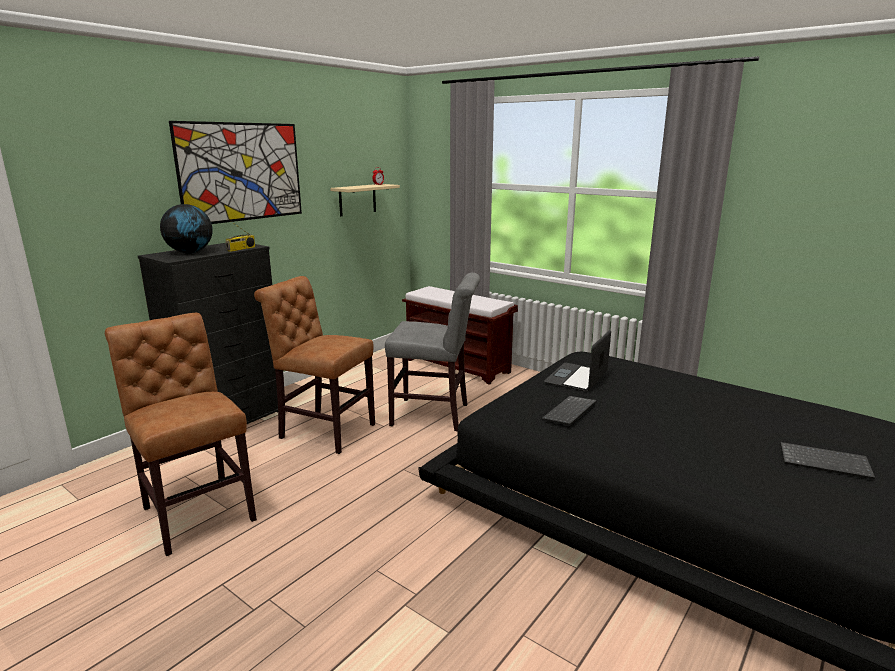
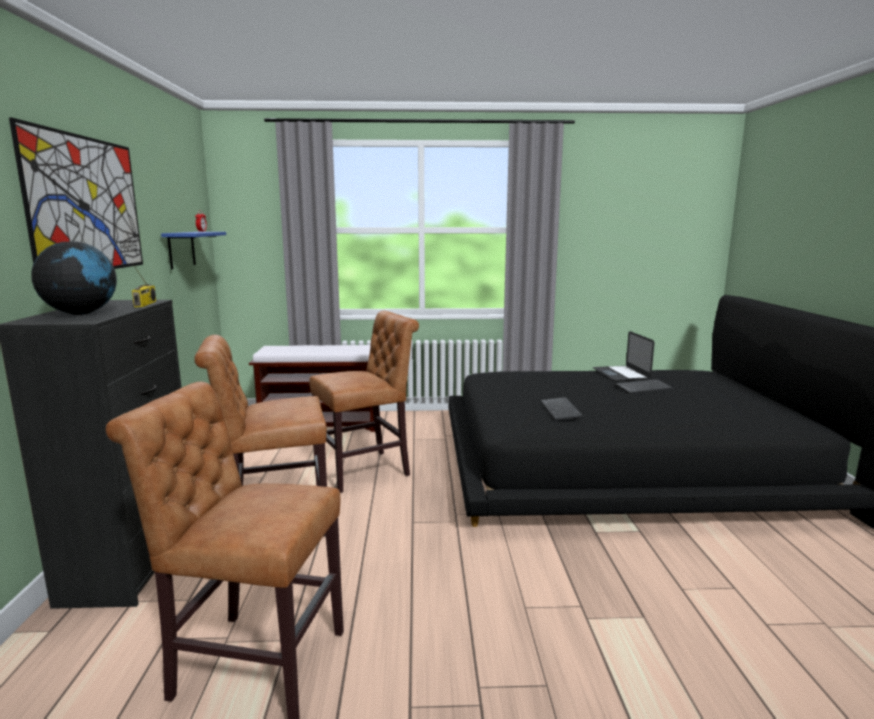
camera: 40 degrees left, 5 degrees down
beige shelf [330,184,400,216] -> blue shelf [161,232,226,269]
grey chair [385,272,480,431] -> brown chair [309,311,419,493]
laptop [544,330,611,392] -> laptop moved to [593,331,654,381]
keyboard [780,442,875,480] -> keyboard moved to [615,379,673,394]

